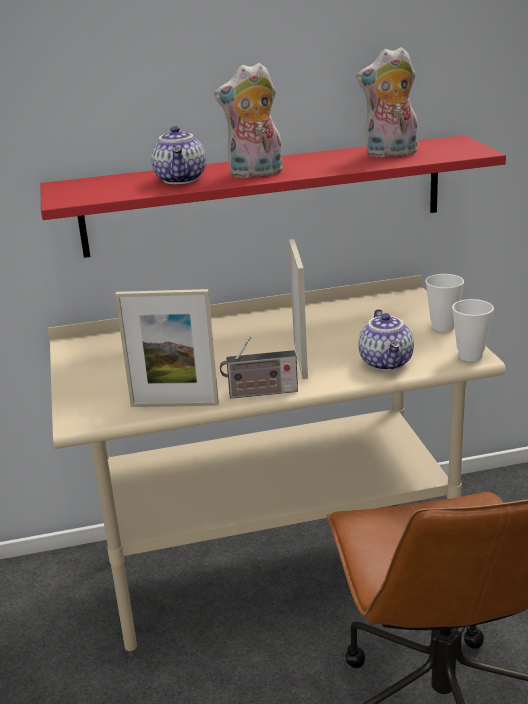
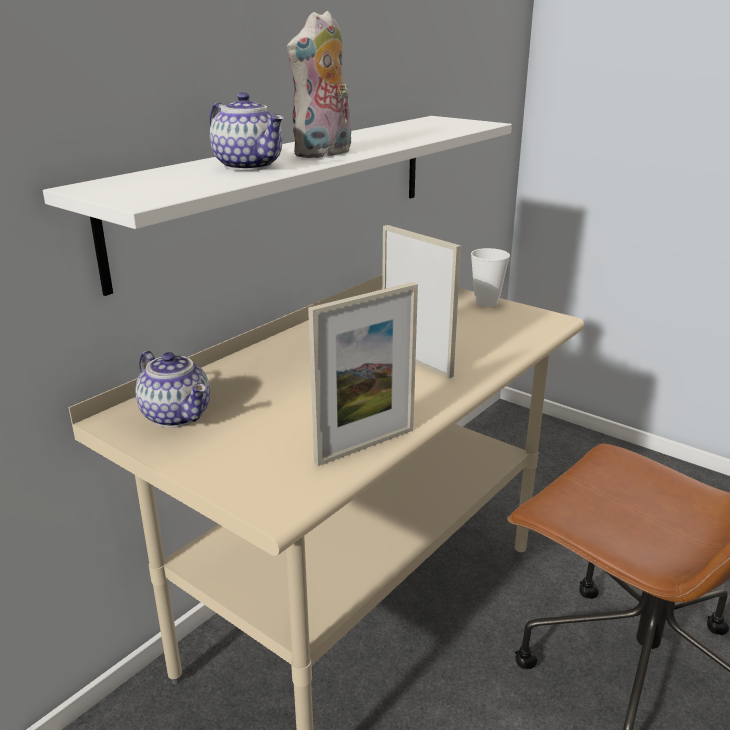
camera: 40 degrees left, 0 degrees up
red shelf [40,135,506,258] -> white shelf [43,116,512,296]
radio [220,337,298,399] -> none
plush toy [356,47,418,157] -> none
teapot [358,309,414,371] -> teapot moved to [135,351,210,428]
cup [452,299,494,362] -> none

